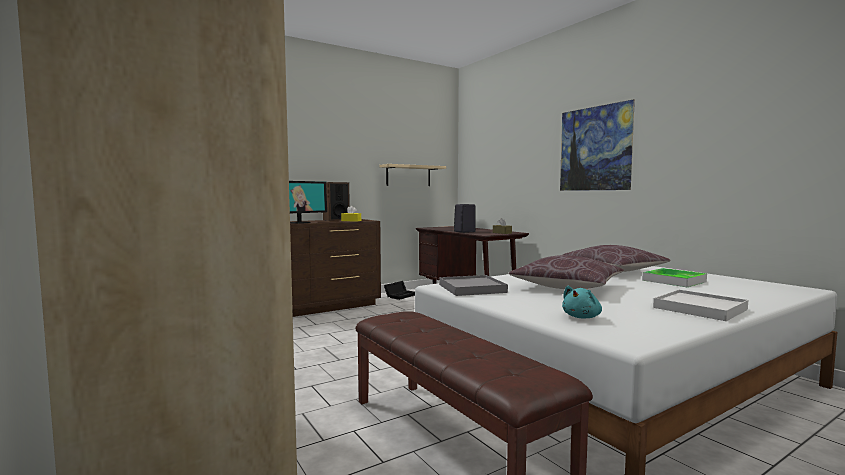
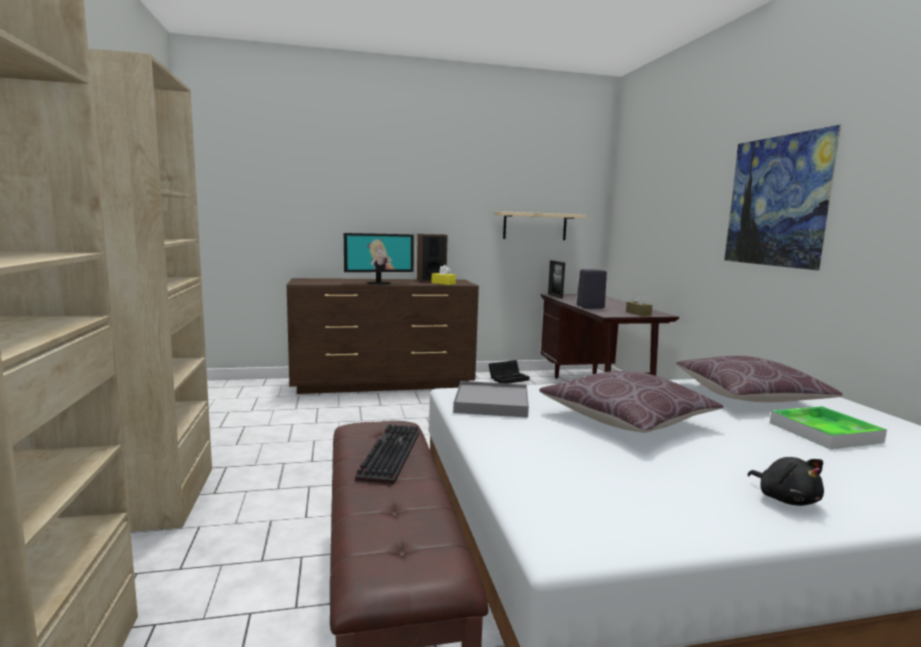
camera: 20 degrees right, 5 degrees up
turquoise plush toy [562,286,602,319] -> none
white tray [653,290,748,321] -> black plush toy [747,457,824,506]
none -> keyboard [355,424,419,484]
none -> picture frame [548,260,565,298]

